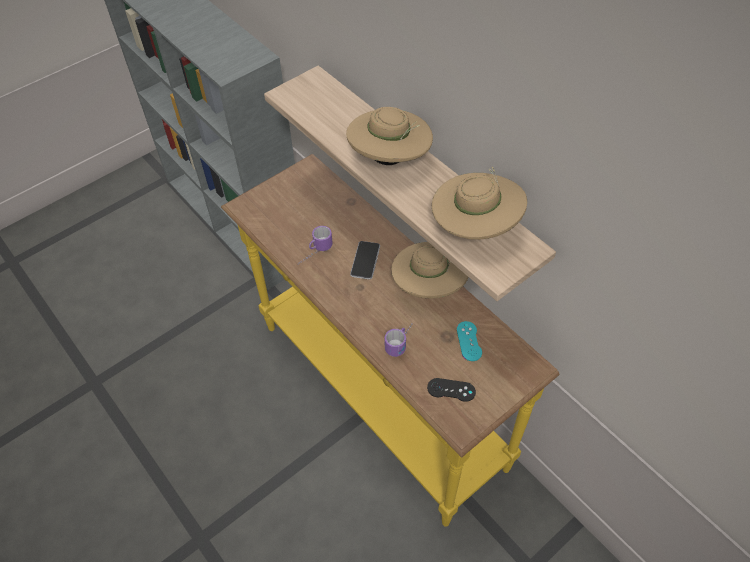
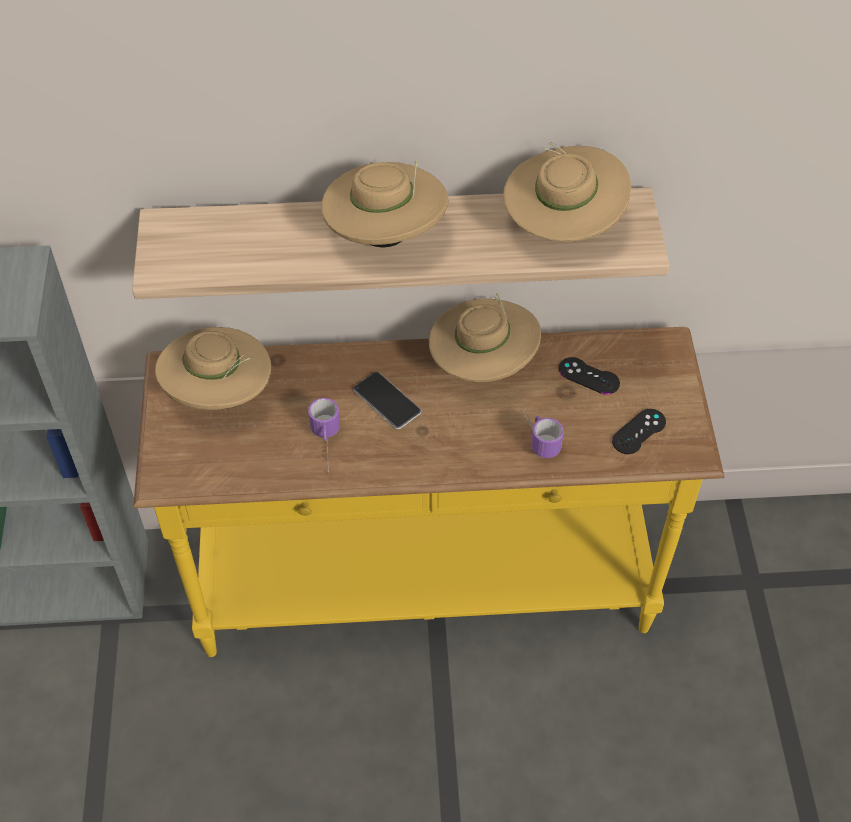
camera: 55 degrees left, 0 degrees up
turquoise game controller [457,321,482,361] -> black game controller [559,357,620,395]
none -> beige hat [155,327,271,410]

